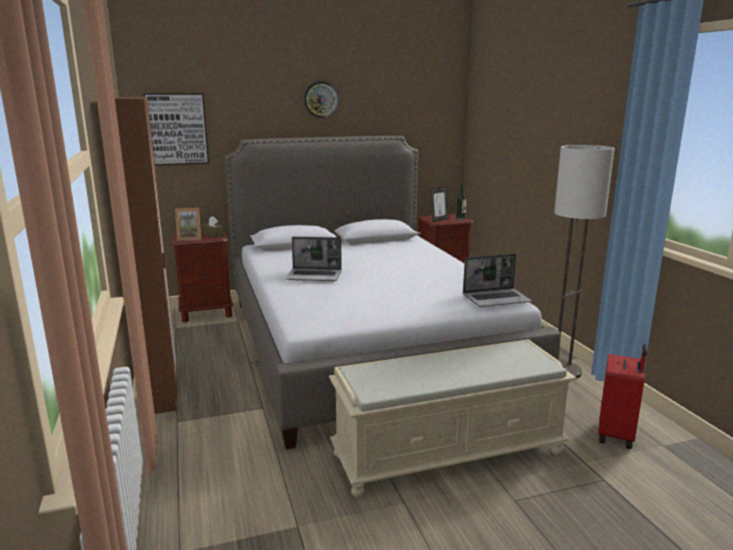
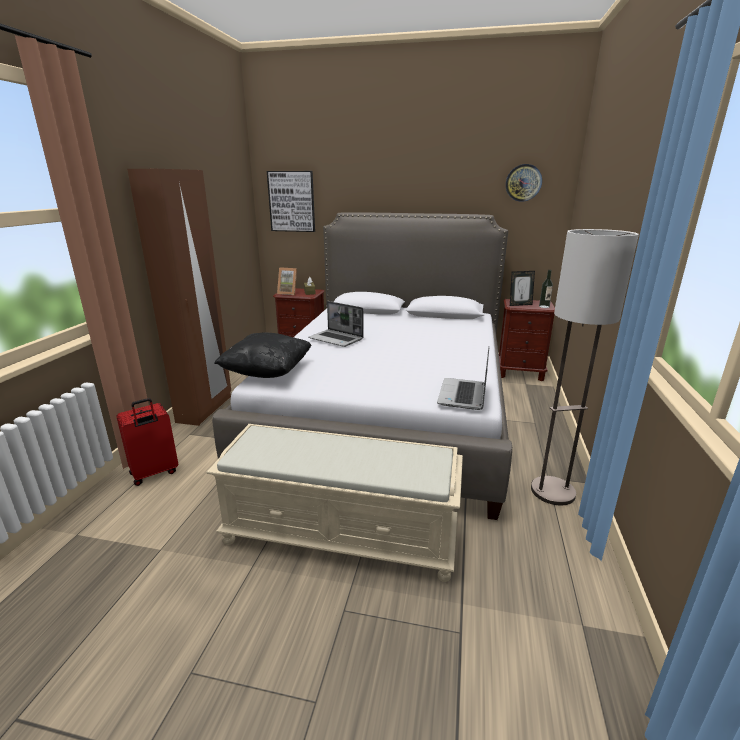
camera: 30 degrees right, 5 degrees up
wall clock [304,81,339,118] -> wall clock moved to [506,164,542,202]
laptop [463,254,532,307] -> laptop turned 90 degrees clockwise [437,346,489,410]
red suitcase [598,344,647,449] -> red suitcase moved to [116,398,178,486]
none -> black pillow [214,332,312,378]

